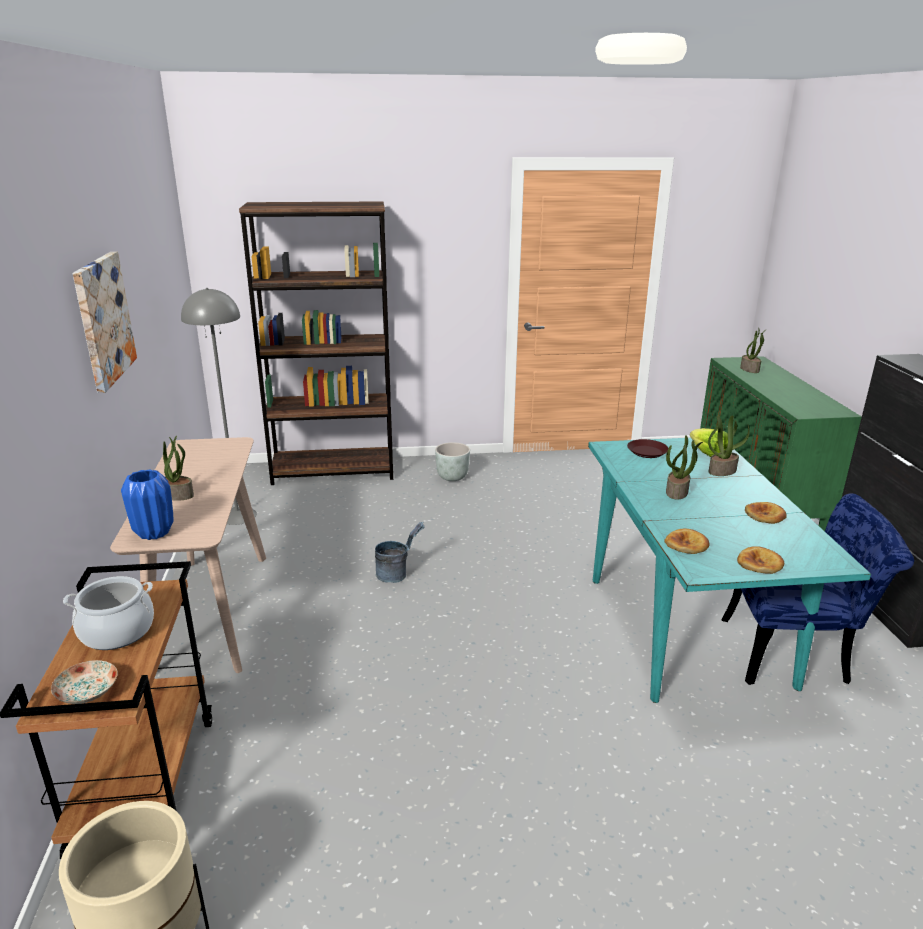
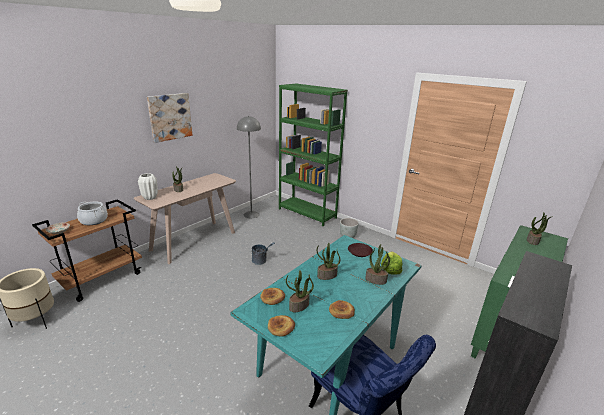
camera: 45 degrees right, 0 degrees up
blue vase [121,469,174,540] -> white vase [138,173,158,200]
brown bookcase [239,201,393,485] -> green bookcase [279,84,348,226]
none -> potted plant [286,270,314,312]

